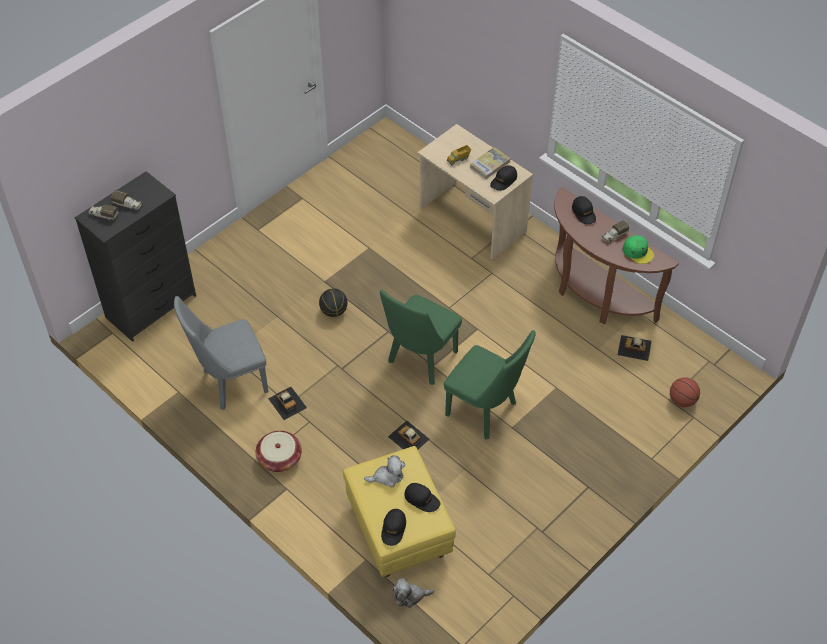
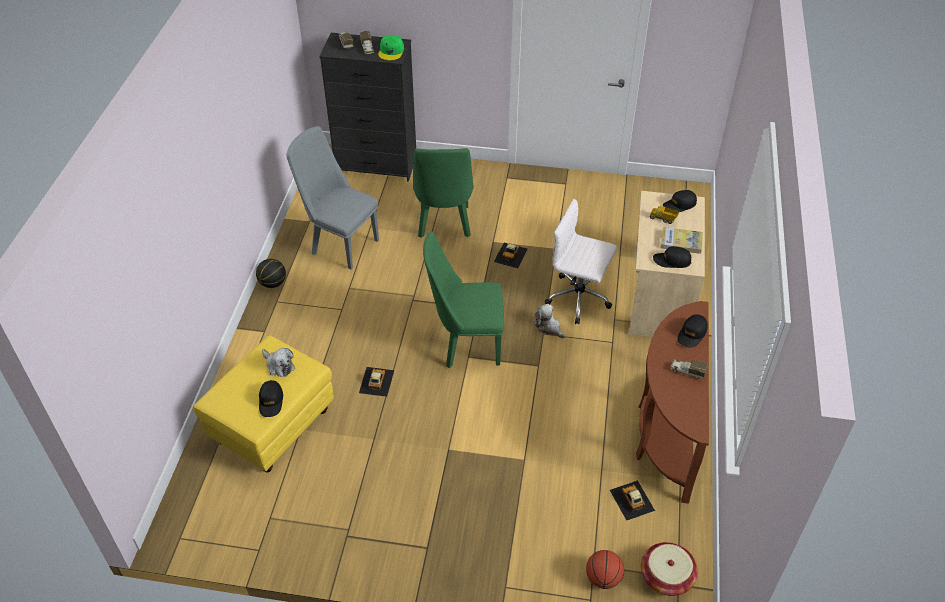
camera: 55 degrees right, 5 degrees down
basket [256,431,302,472] -> basket moved to [641,542,698,596]
toy car [268,387,307,420] -> toy car moved to [494,243,527,268]
basketball [319,289,348,317] -> basketball moved to [256,259,286,288]
black cap [381,509,406,546] -> black cap moved to [663,190,697,212]
plush toy [392,578,434,608] -> plush toy moved to [535,304,566,338]
green chair [444,330,536,440] -> green chair moved to [413,148,474,238]
green cap [623,235,654,264] -> green cap moved to [378,35,404,60]
none -> white office chair [545,199,617,324]

